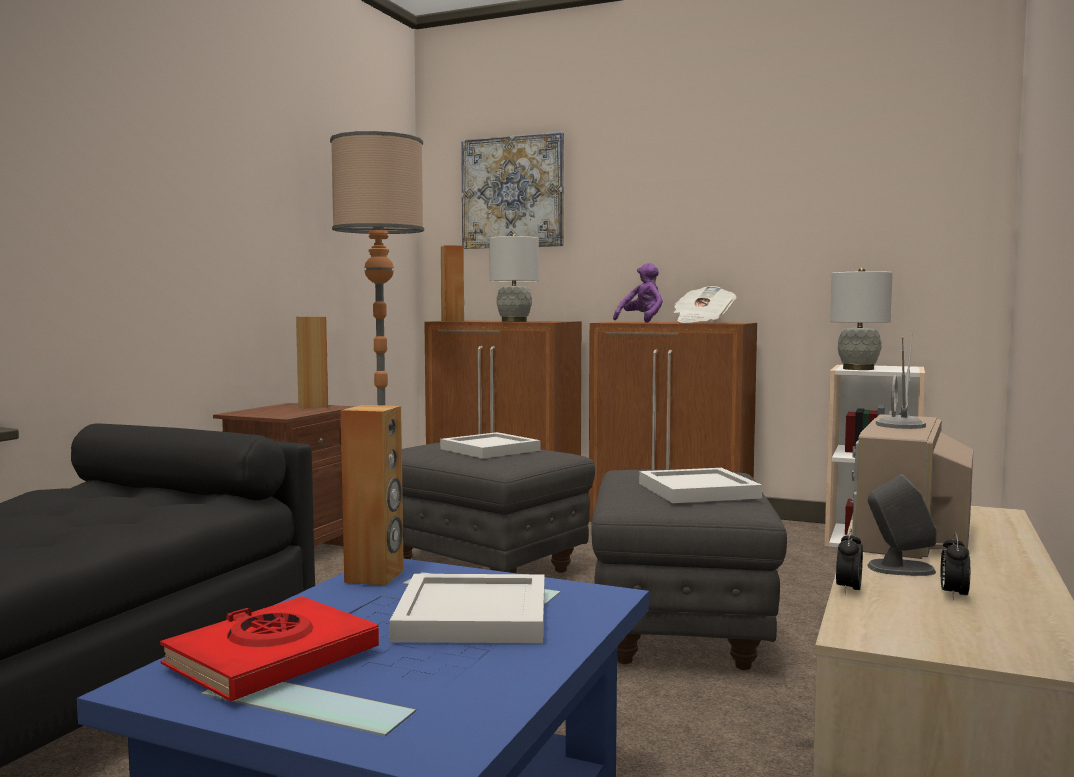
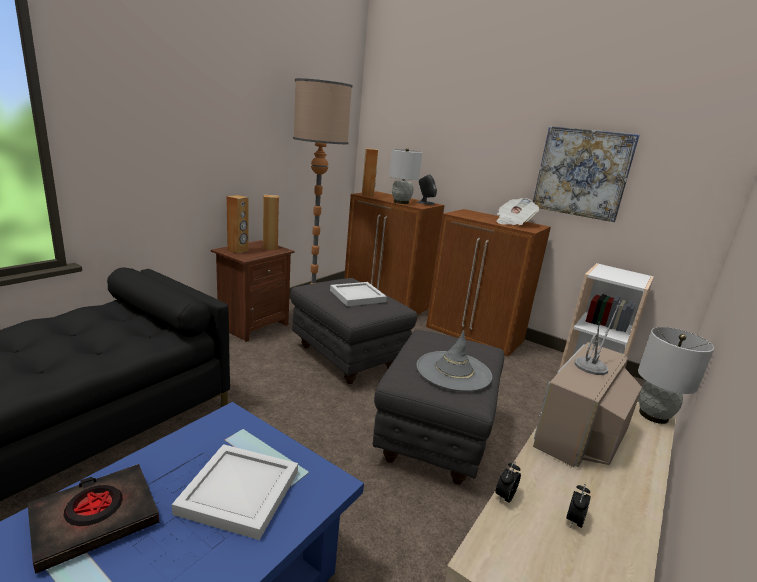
camera: 10 degrees right, 15 degrees up
red book [160,596,379,702] -> black book [28,464,159,574]
brown speaker [341,405,404,586] -> brown speaker moved to [226,195,249,254]
picture [461,132,564,249] -> picture moved to [533,126,640,222]
purple plush toy [613,263,663,323] -> none
white tray [639,468,762,503] -> grey hat [416,330,492,392]
white table lamp [830,268,893,370] -> white table lamp moved to [638,327,714,424]
grey speaker [867,474,937,576] -> grey speaker moved to [417,174,437,205]

